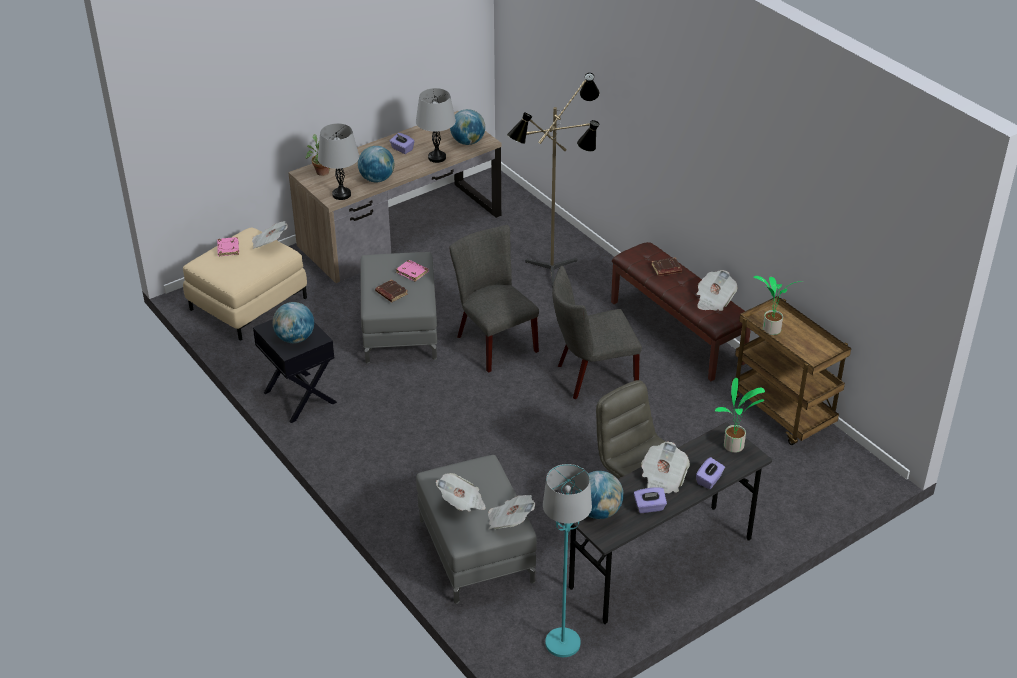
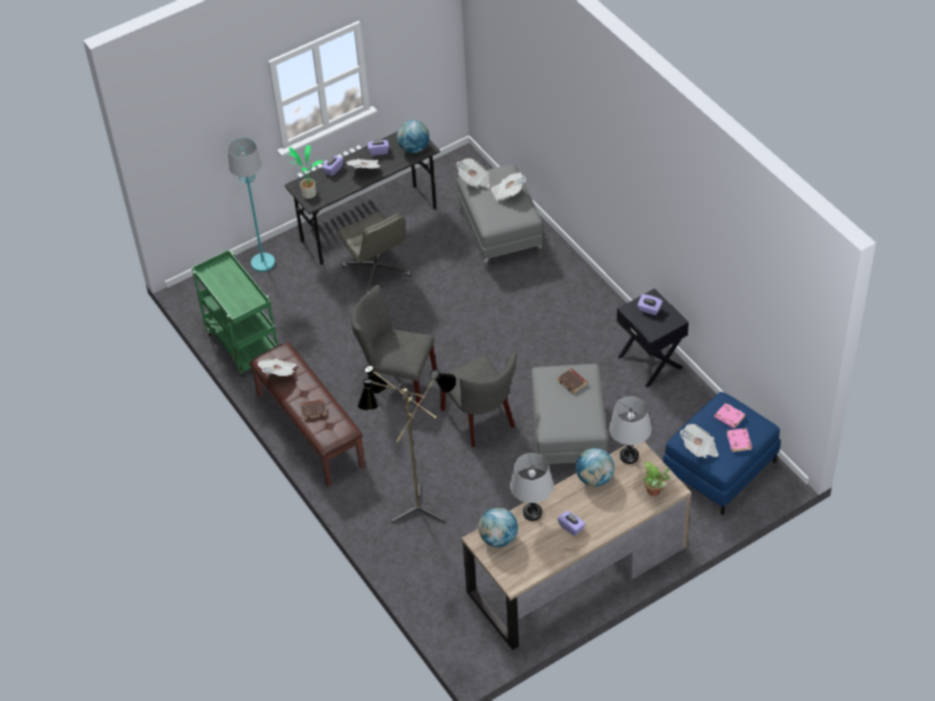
camera: 175 degrees left, 10 degrees up
beige ottoman [183,227,307,341] -> blue ottoman [663,392,781,515]
globe [273,302,314,343] -> purple tissue box [637,294,663,315]
pink book [396,260,429,282] -> pink book moved to [714,403,746,429]
turquoise floor lamp [543,464,592,657] -> turquoise floor lamp moved to [228,138,275,272]
grey chair [552,266,642,400] -> grey chair turned 150 degrees counterclockwise [351,285,437,408]
brown cart [731,296,851,445] -> green cart [191,249,278,377]
potted plant [754,276,803,335] -> none

